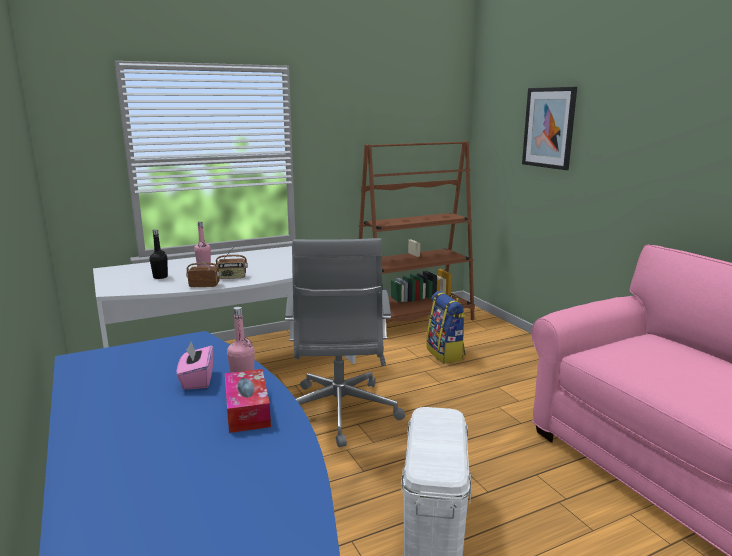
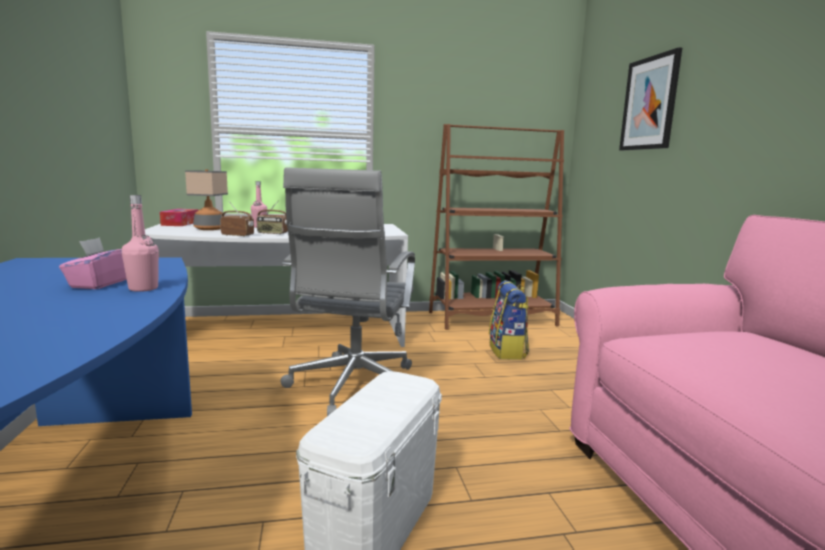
camera: 15 degrees right, 5 degrees down
black bottle [150,229,168,279] -> table lamp [185,169,228,230]
tissue box [225,369,271,433] -> tissue box moved to [160,209,199,226]

